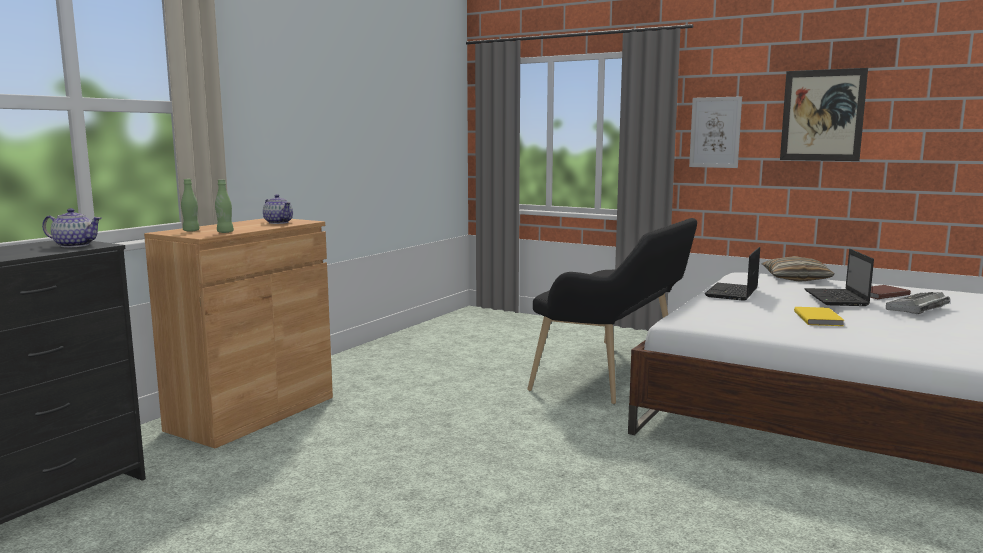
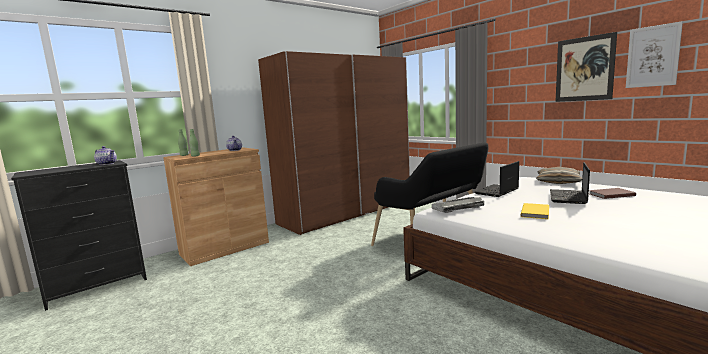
camera: 20 degrees right, 0 degrees up
picture [689,96,742,168] -> picture moved to [626,21,683,88]
keyboard [886,292,950,314] -> keyboard moved to [432,197,484,213]
none -> brown wardrobe [258,51,410,235]

